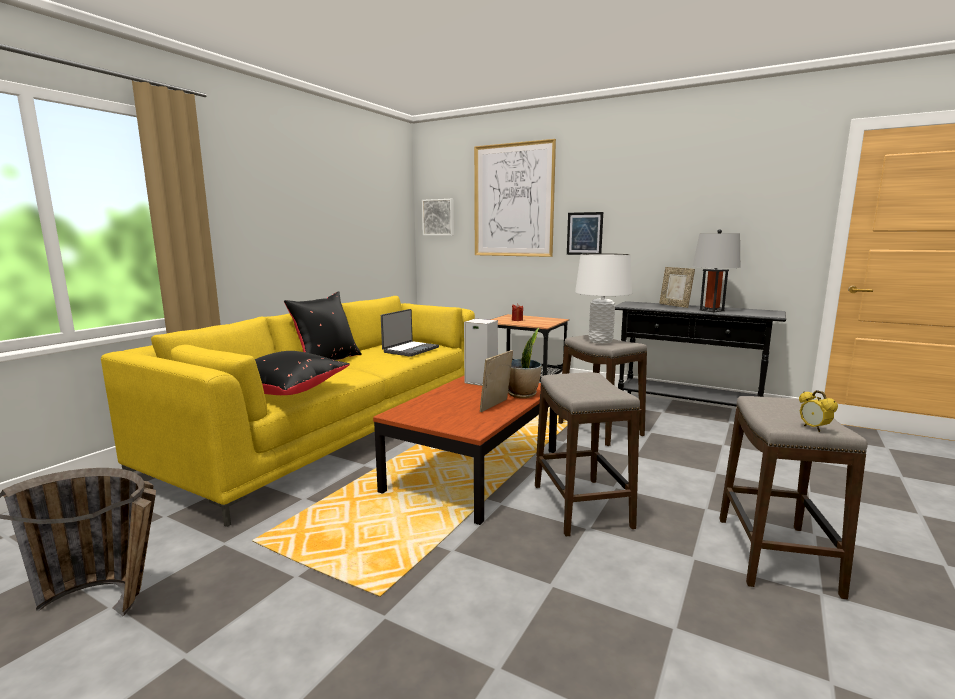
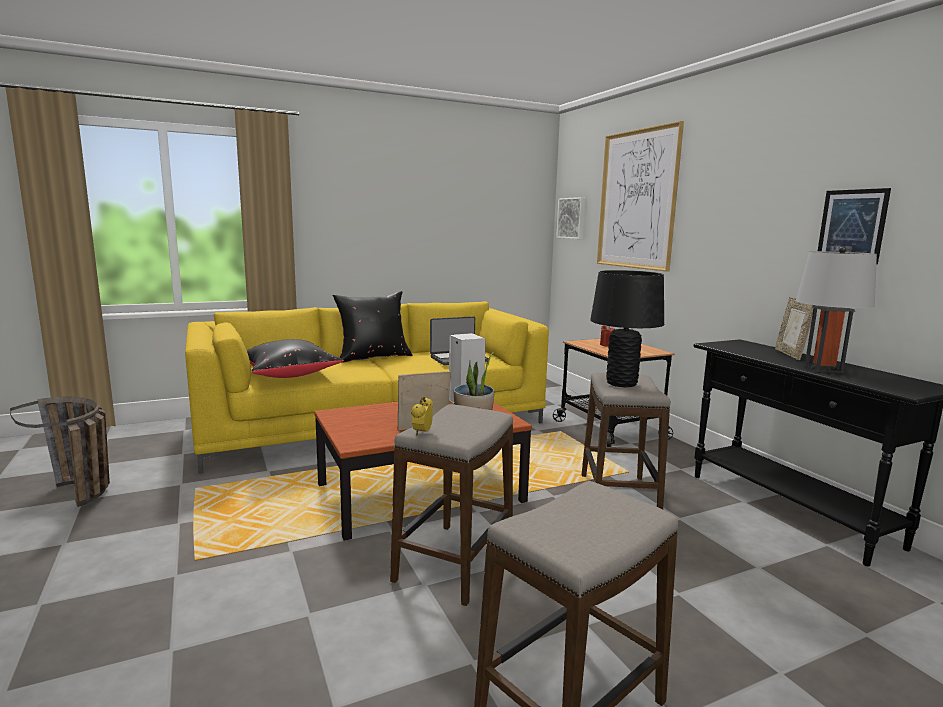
camera: 35 degrees right, 0 degrees up
picture [567,212,603,255] -> picture moved to [818,188,891,265]
white table lamp [575,253,632,344] -> black table lamp [590,270,664,387]
alarm clock [799,390,838,432] -> alarm clock moved to [411,397,433,435]

